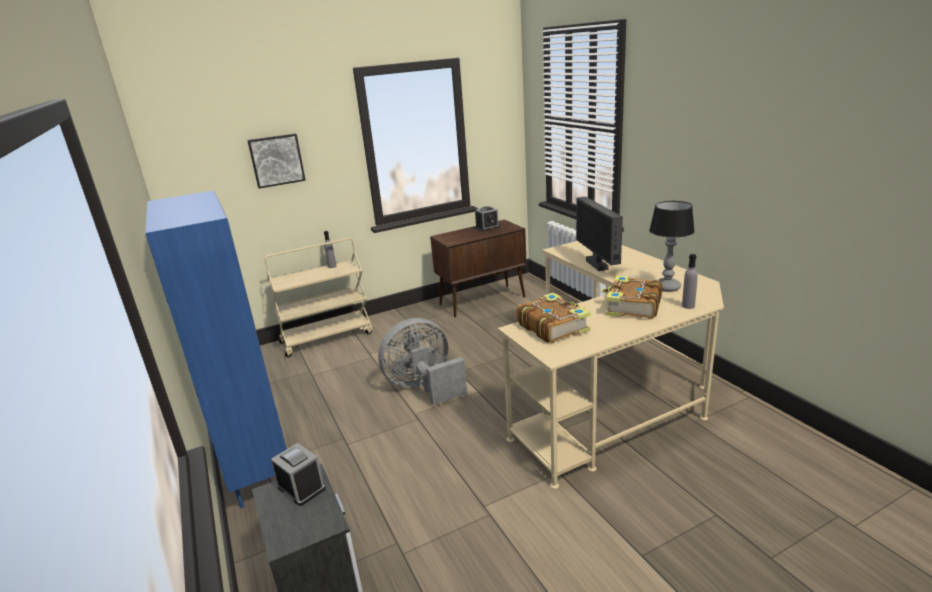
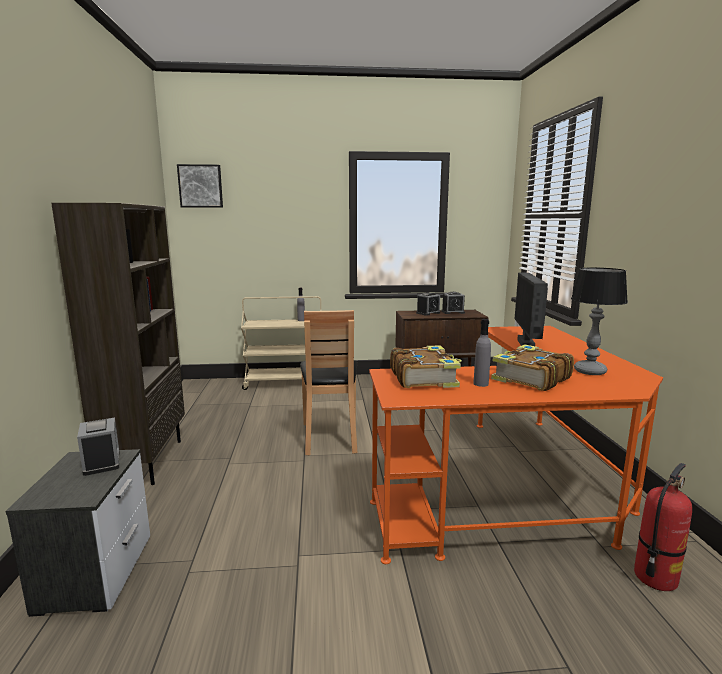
camera: 20 degrees right, 10 degrees down
blue bookcase [145,190,287,508] -> brown bookcase [51,203,185,485]
picture [247,134,306,188] -> picture moved to [177,164,223,208]
grey fan [378,318,467,406] -> brown chair [300,310,358,455]
beige desk [498,241,724,489] -> orange desk [369,326,663,564]
grey bottle [682,254,698,309] -> grey bottle moved to [473,319,491,387]
none -> alarm clock [416,292,440,316]
none -> fire extinguisher [634,463,692,591]

